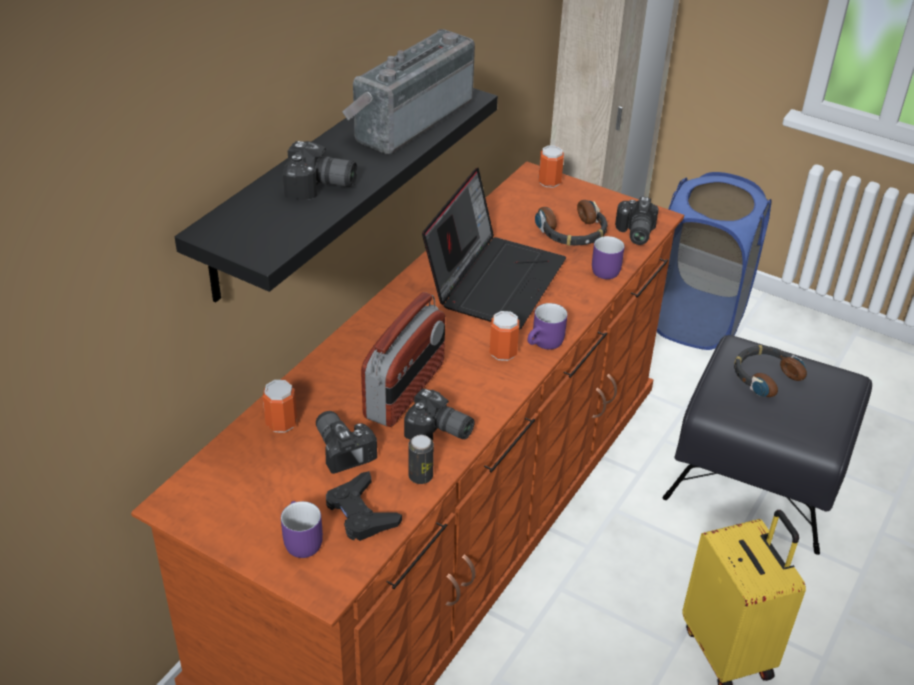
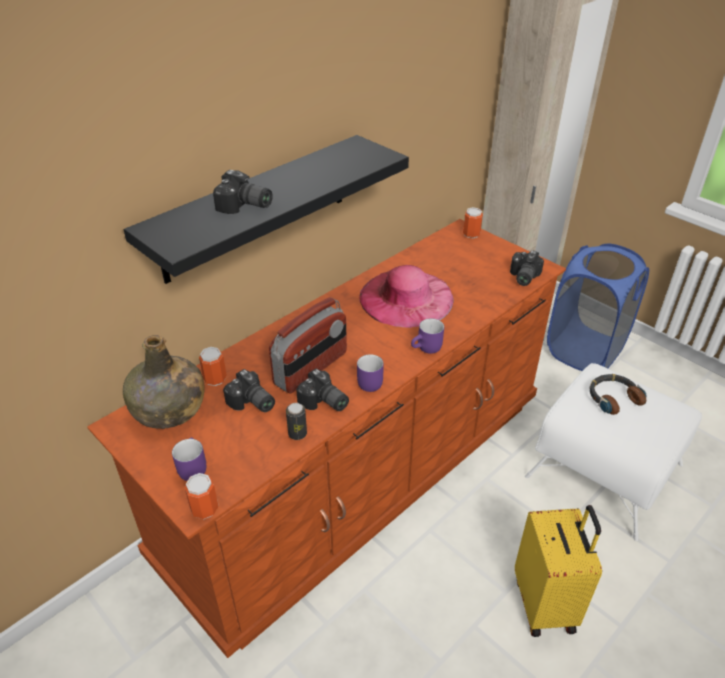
camera: 15 degrees right, 0 degrees up
camera [316,411,377,474] -> camera turned 150 degrees clockwise [223,369,275,412]
black game controller [326,471,402,541] -> none
radio [342,29,475,154] -> none
laptop [422,167,566,330] -> pink hat [359,265,454,328]
can [490,311,519,361] -> can moved to [184,473,219,519]
headphones [535,200,608,246] -> none
purple mug [592,236,625,279] -> purple mug moved to [357,354,384,392]
black ottoman [662,335,872,555] -> white ottoman [525,363,702,541]
none -> green bottle [123,335,204,429]

